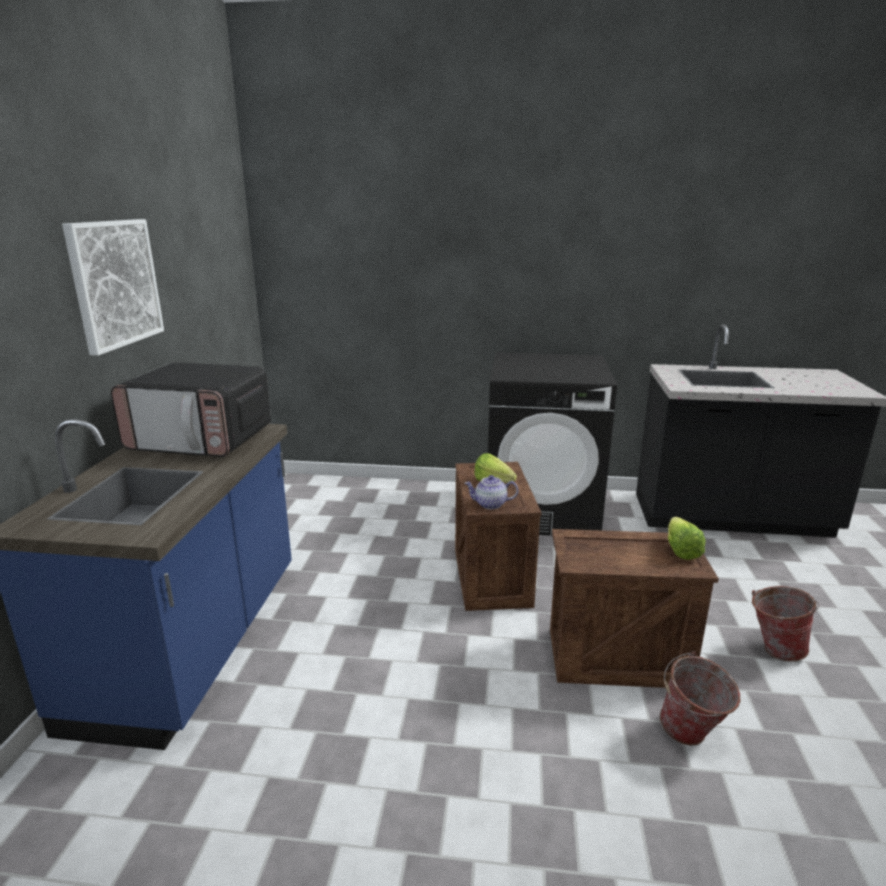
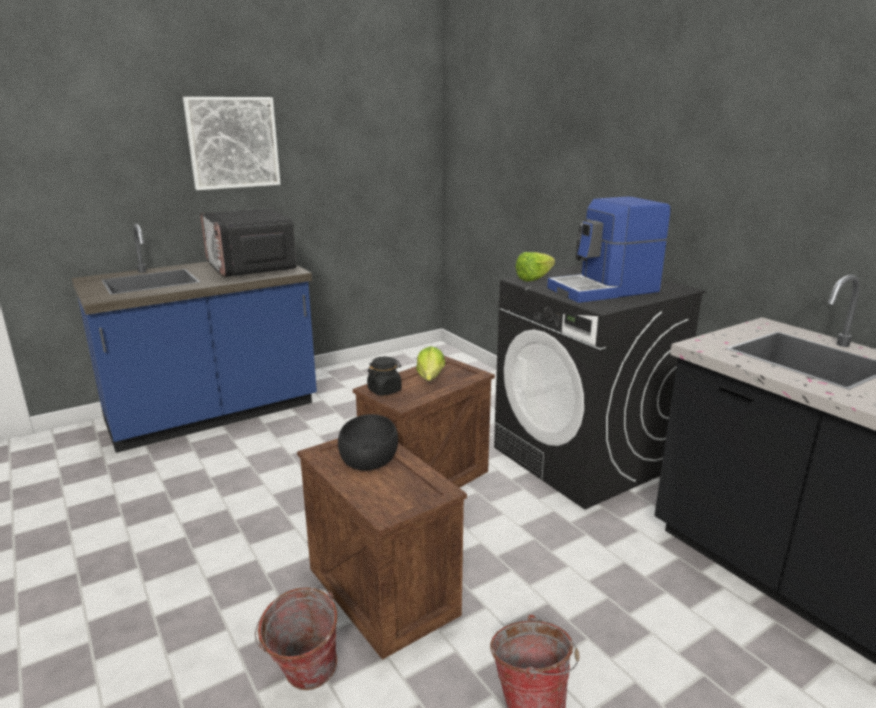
camera: 50 degrees right, 0 degrees up
teapot [464,475,518,509] -> black jar [367,357,402,396]
lettuce [668,517,706,560] -> lettuce moved to [515,252,555,282]
none -> black bowl [338,414,398,471]
none -> coffee machine [547,197,670,303]

